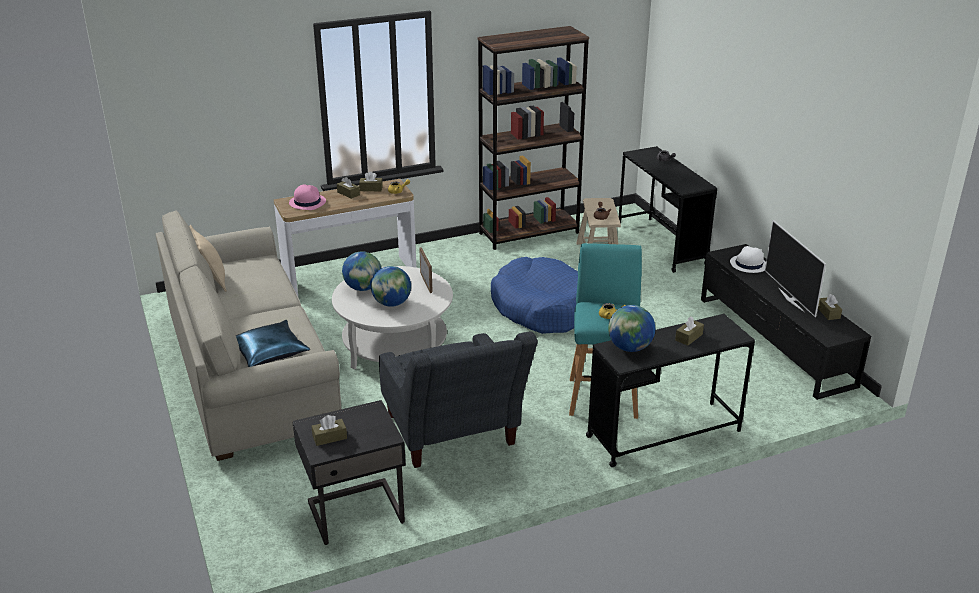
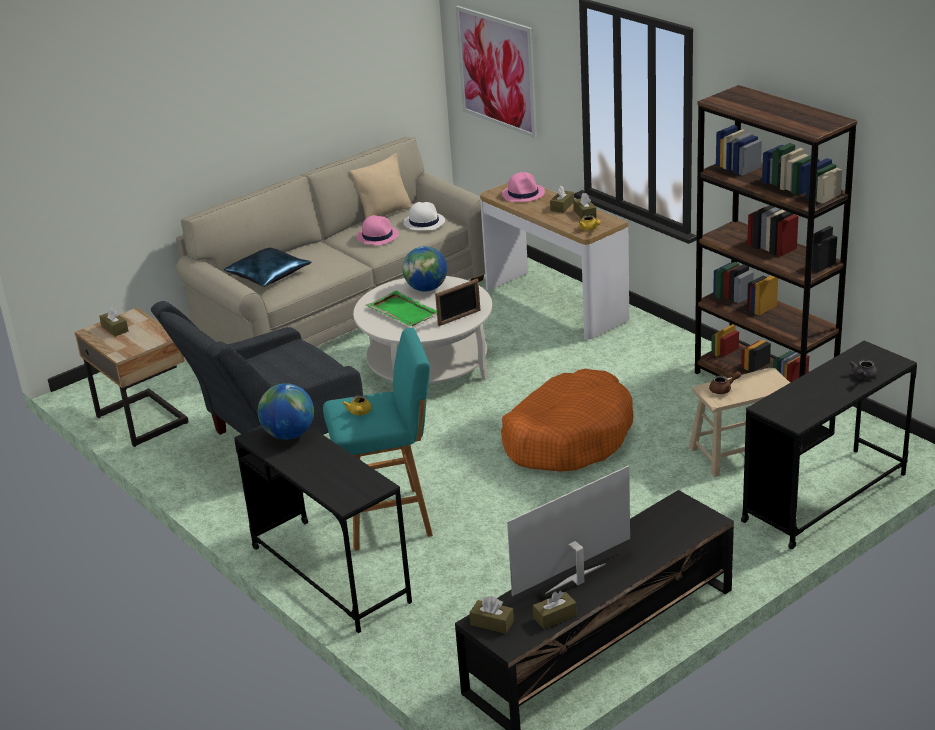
camera: 75 degrees right, 0 degrees up
black nightstand [292,400,406,545] -> beige nightstand [75,307,188,447]
globe [371,266,411,307] -> green tray [366,291,437,326]
blue dog bed [491,257,578,334] -> orange dog bed [501,369,634,472]
brown tissue box [675,316,704,346] -> brown tissue box moved to [470,596,514,634]
white hat [730,246,766,273] -> white hat moved to [403,202,445,230]
none -> pink hat [356,215,399,245]
none -> picture [455,6,537,138]

